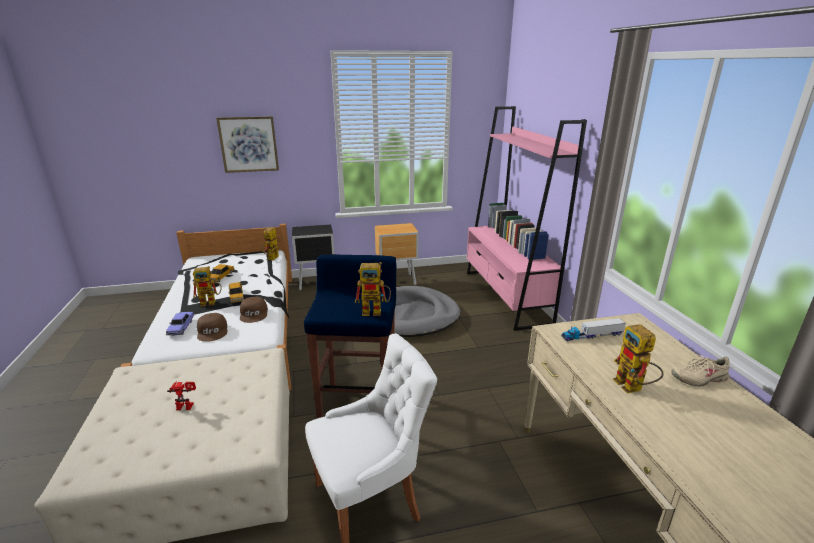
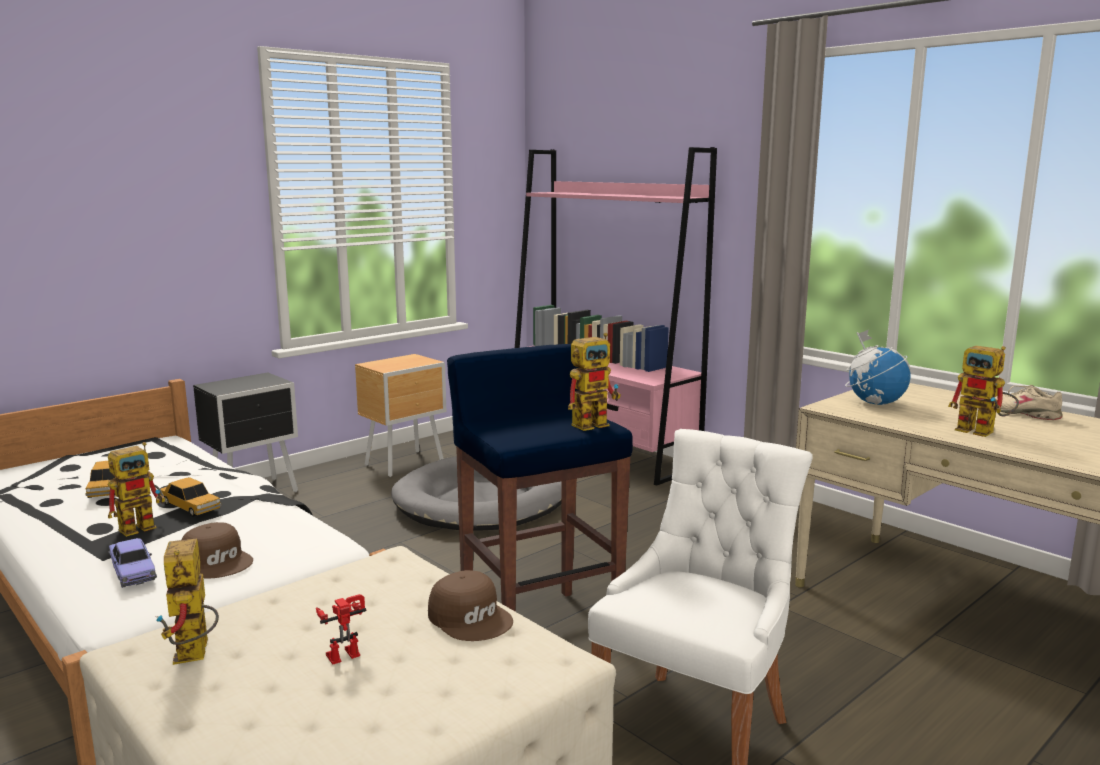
camera: 30 degrees left, 10 degrees down
picture [216,116,279,173] -> none
brown cap [240,297,268,323] -> brown cap moved to [428,570,513,641]
toy robot [262,228,279,260] -> toy robot moved to [156,539,219,665]
toy truck [561,318,626,342] -> globe [845,330,911,405]
beige shoe [671,355,731,386] -> beige shoe turned 90 degrees clockwise [995,385,1063,420]

